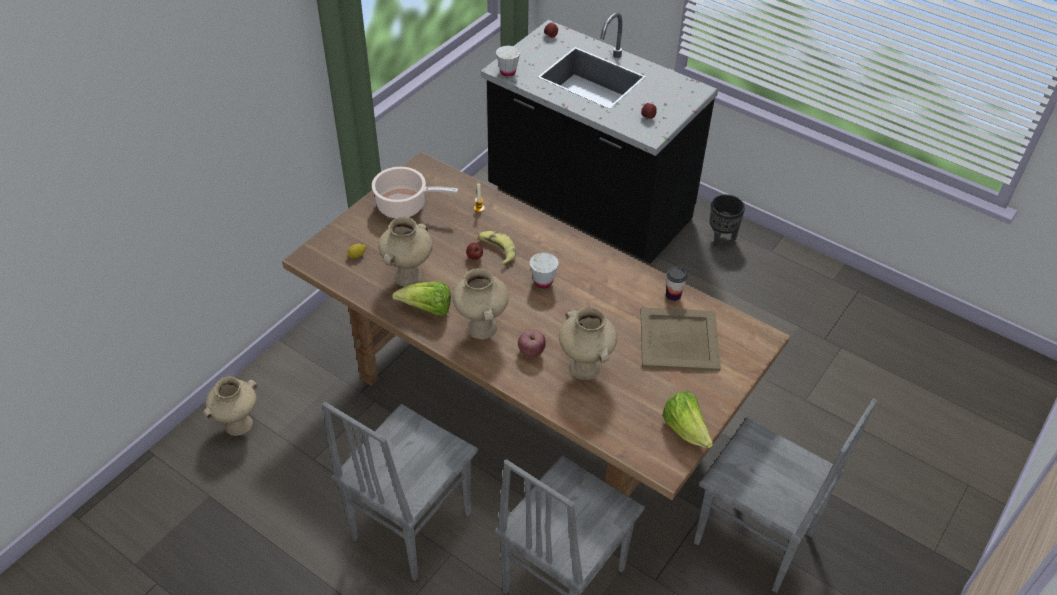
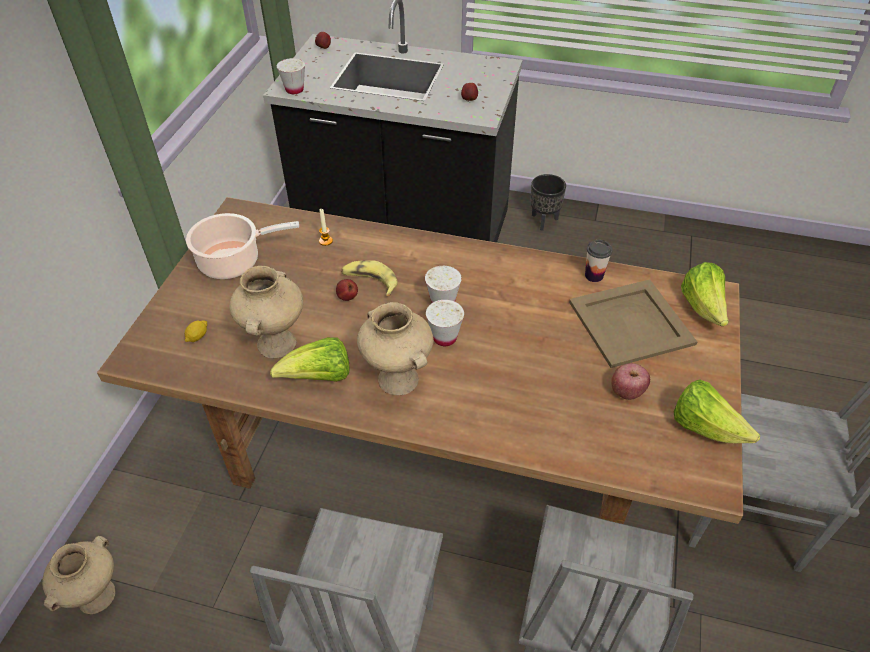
camera: 20 degrees left, 0 degrees up
apple [518,330,546,357] -> apple moved to [611,363,650,400]
beige vase [559,307,617,380] -> none
none -> white cup [426,300,464,346]
none -> lettuce [681,262,729,326]

